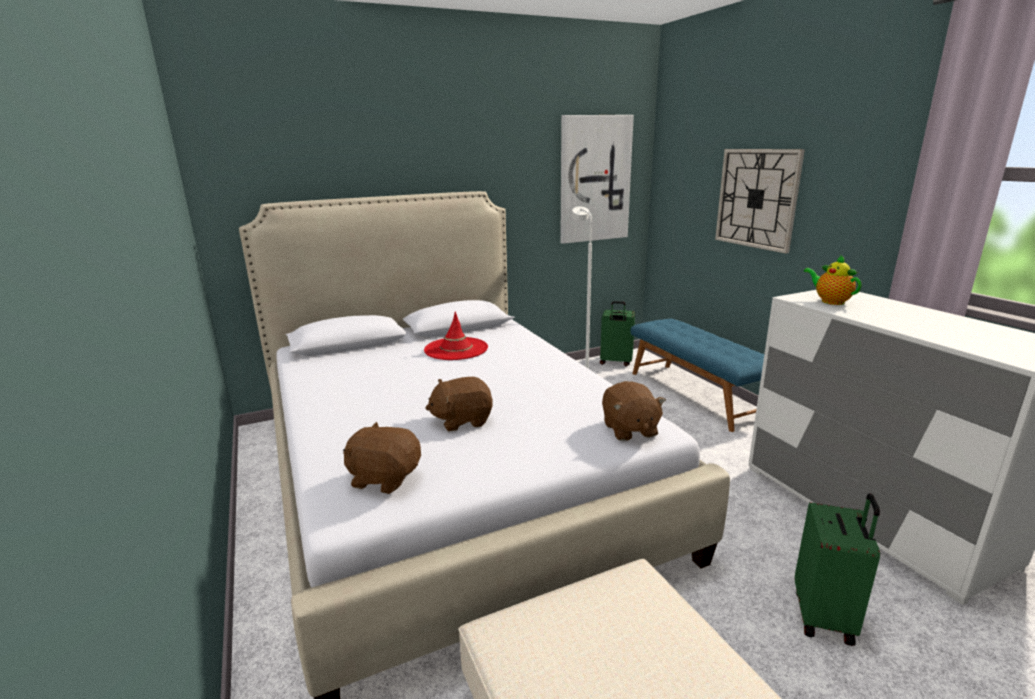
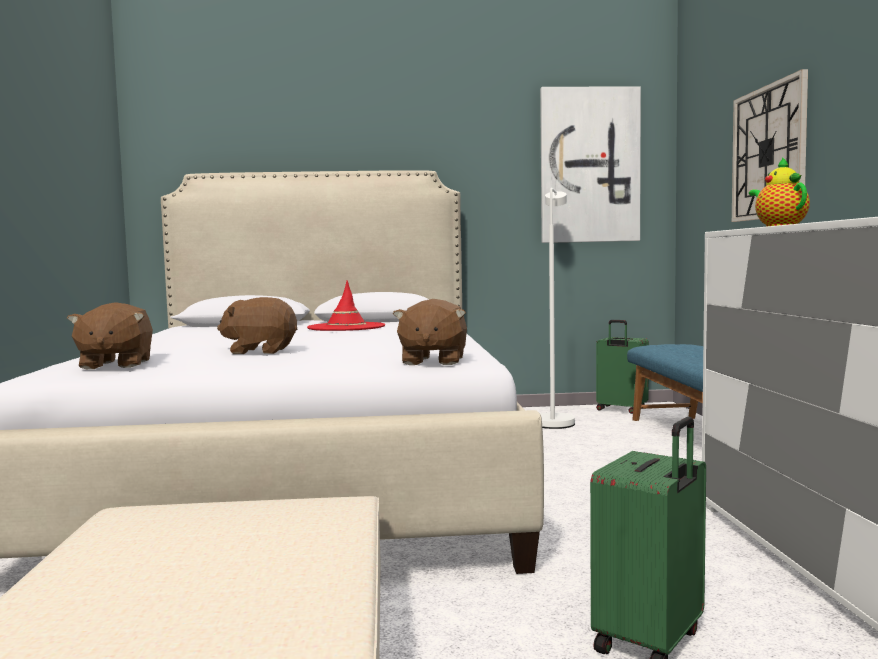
camera: 20 degrees right, 15 degrees down
brown plush toy [343,422,421,494] -> brown plush toy turned 135 degrees counterclockwise [67,303,153,369]

